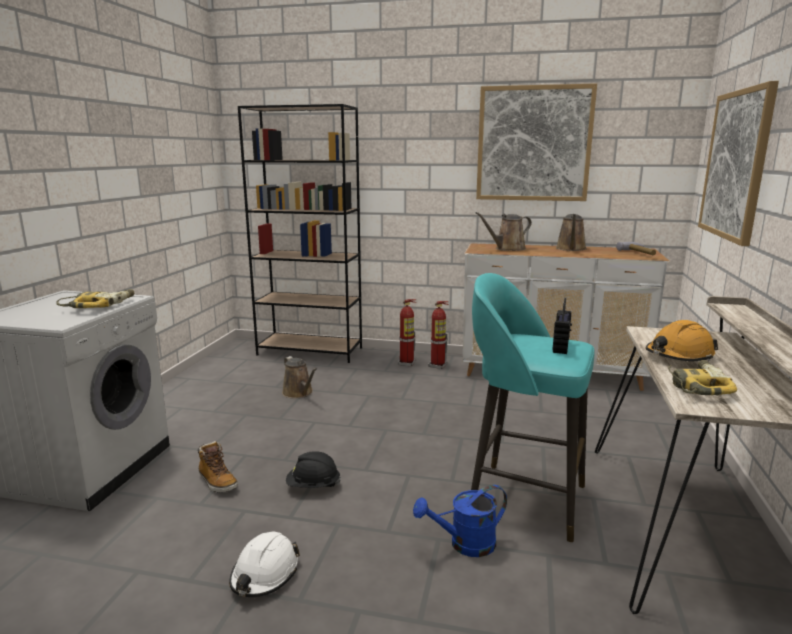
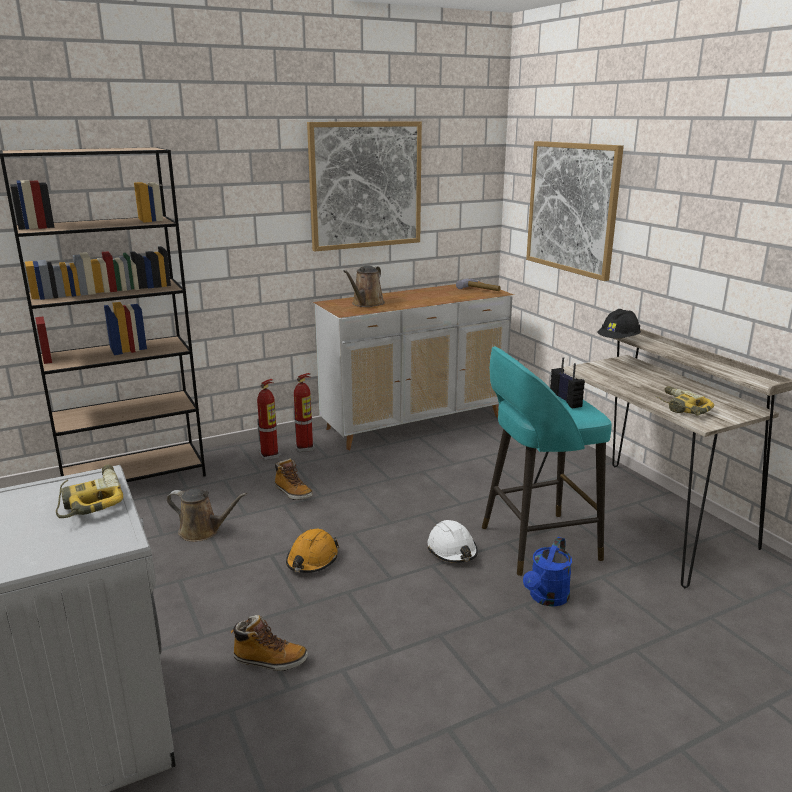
camera: 40 degrees left, 5 degrees up
white hard hat [229,531,300,597] -> white hard hat moved to [428,520,478,563]
black hard hat [286,451,341,488] -> black hard hat moved to [598,309,641,338]
brown watering can [556,214,587,251] -> none
orange hard hat [645,320,718,362] -> orange hard hat moved to [286,529,339,573]
none -> boot [274,459,313,500]

